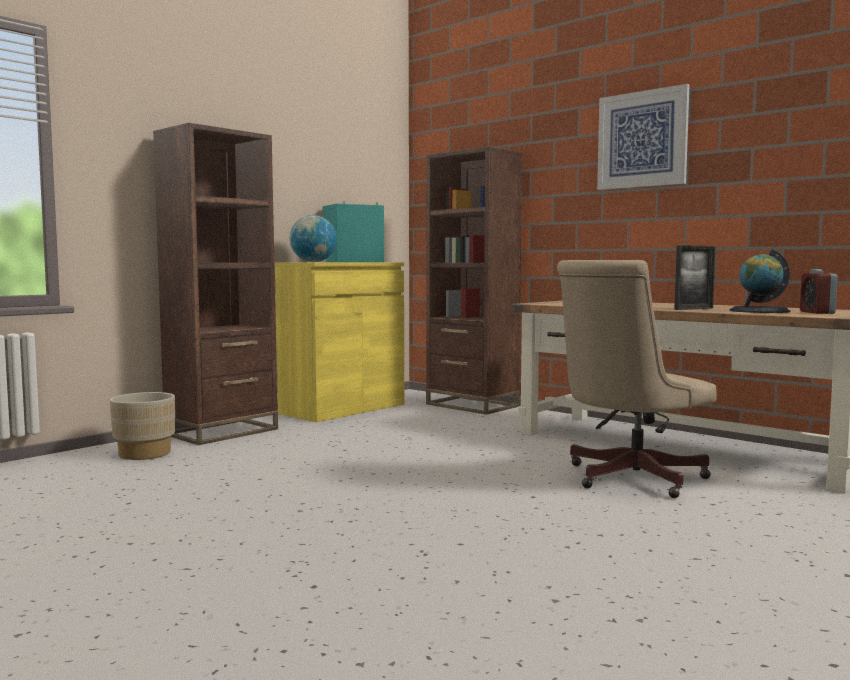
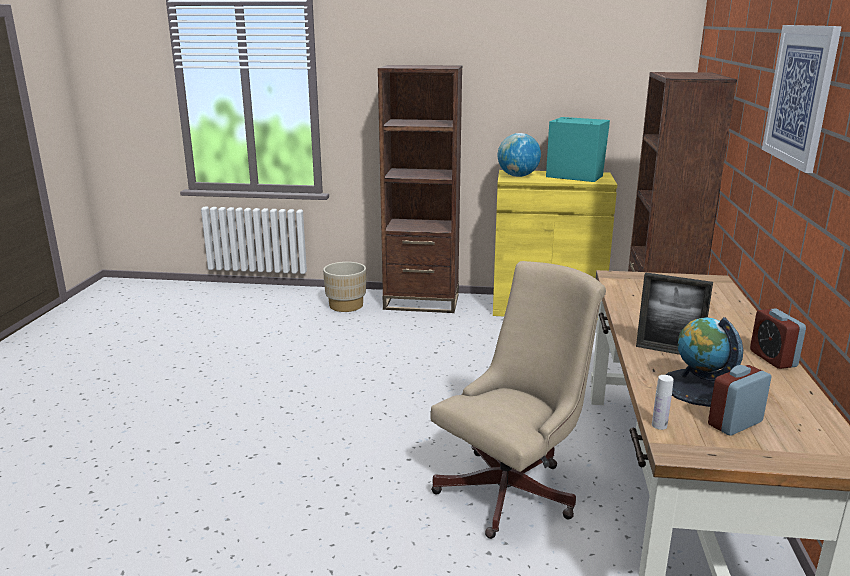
camera: 55 degrees right, 15 degrees up
beige office chair [557,260,717,498] -> beige office chair turned 120 degrees clockwise [430,261,606,539]
none -> white bottle [652,375,674,430]
none -> alarm clock [750,309,806,369]

